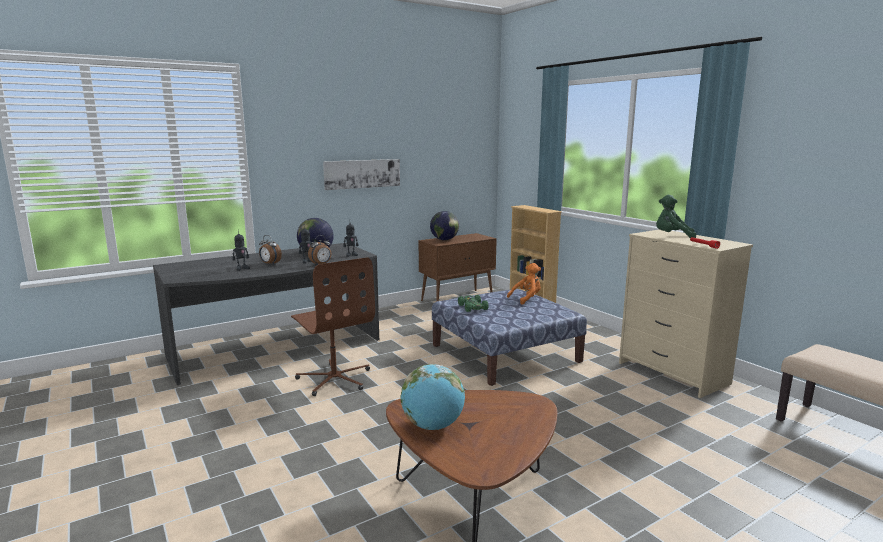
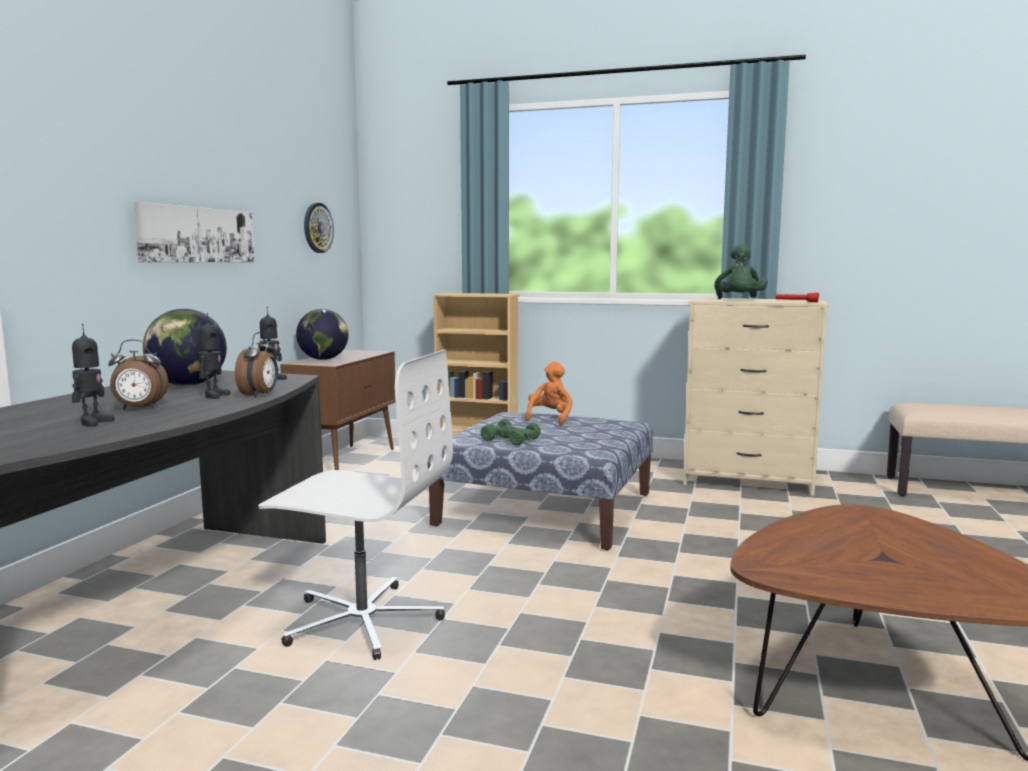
camera: 40 degrees left, 5 degrees down
brown office chair [291,257,375,396] -> white office chair [258,350,453,660]
globe [400,364,465,430] -> none
green plush toy [656,195,696,238] -> green plush toy turned 60 degrees counterclockwise [715,244,768,299]
none -> wall clock [304,203,334,253]

